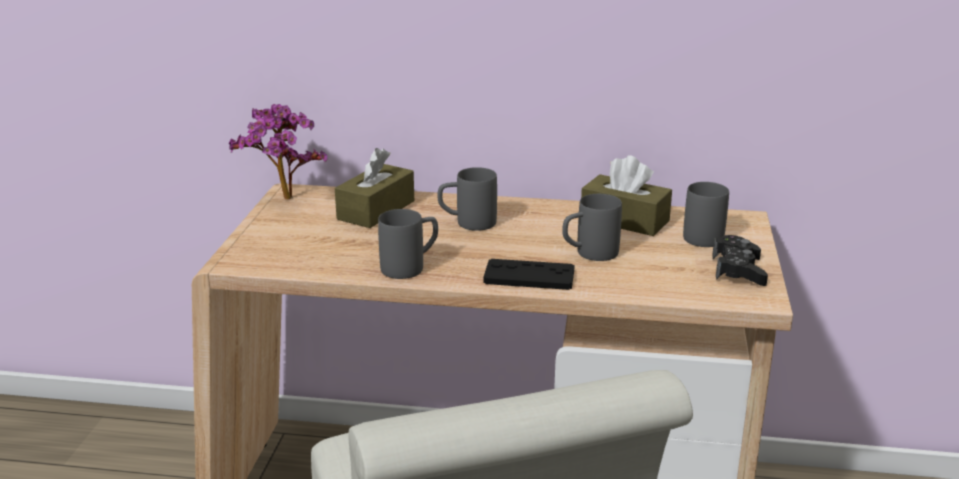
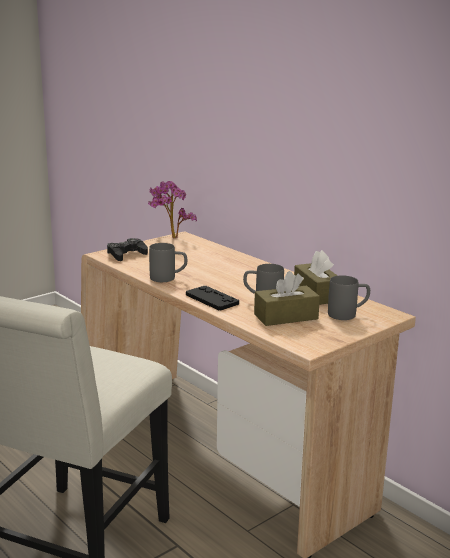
camera: 40 degrees right, 5 degrees down
brown tissue box [335,148,414,228] -> brown tissue box moved to [254,271,320,326]
grey mug [437,167,497,231] -> none
black game controller [712,235,768,286] -> black game controller moved to [107,238,148,261]

